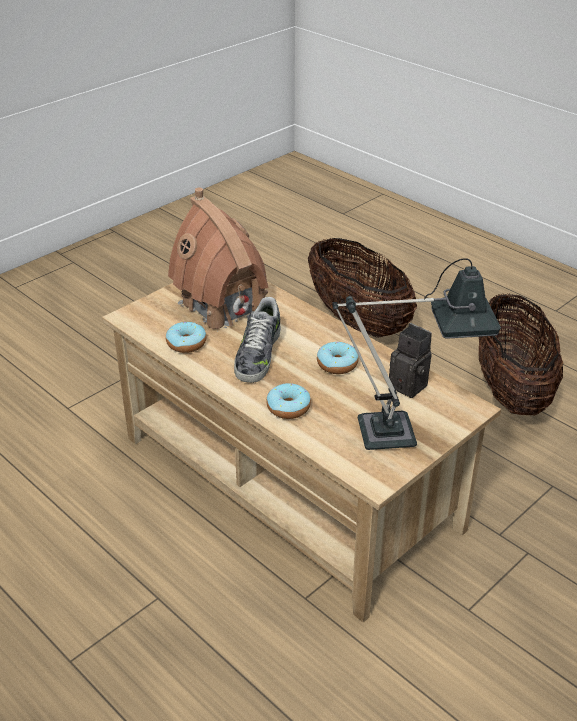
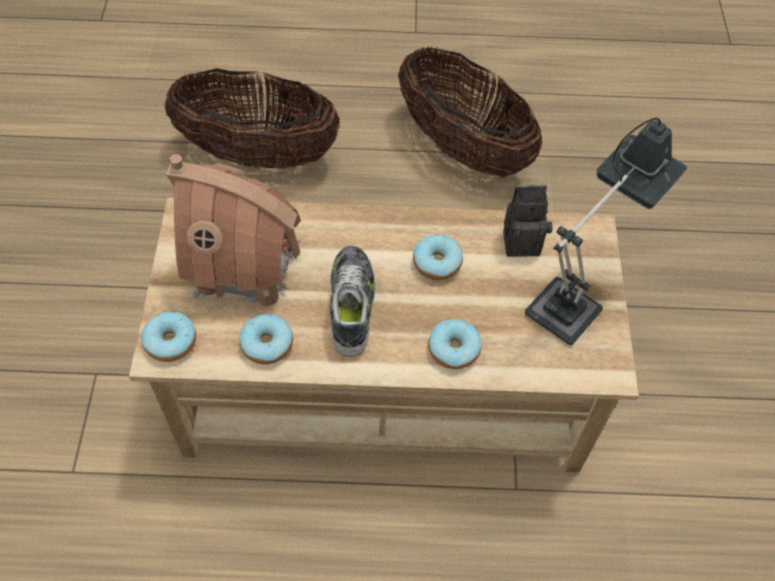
camera: 45 degrees left, 20 degrees up
shoe [234,297,281,383] -> shoe turned 150 degrees counterclockwise [330,246,375,357]
none -> donut [141,312,196,362]

